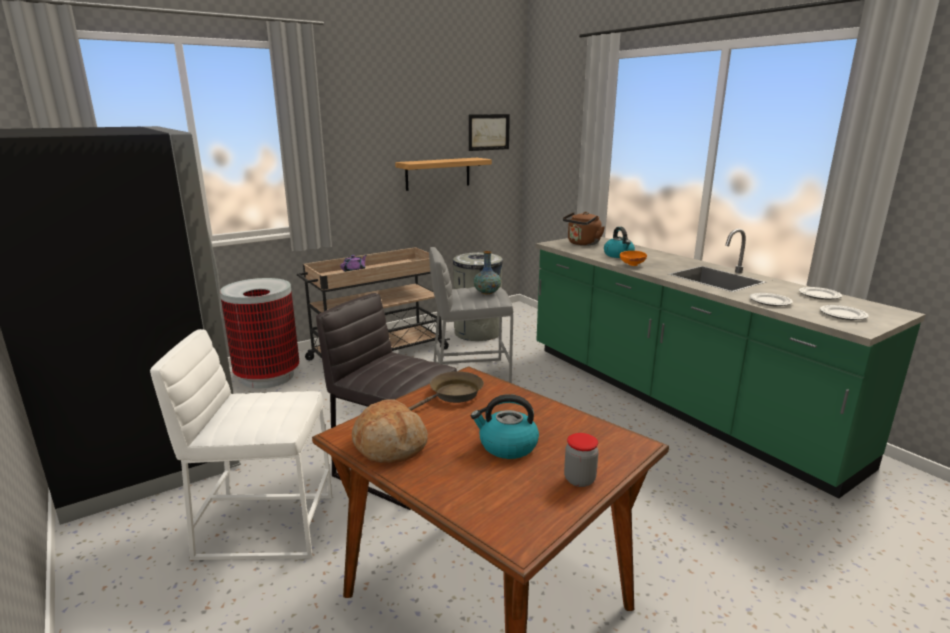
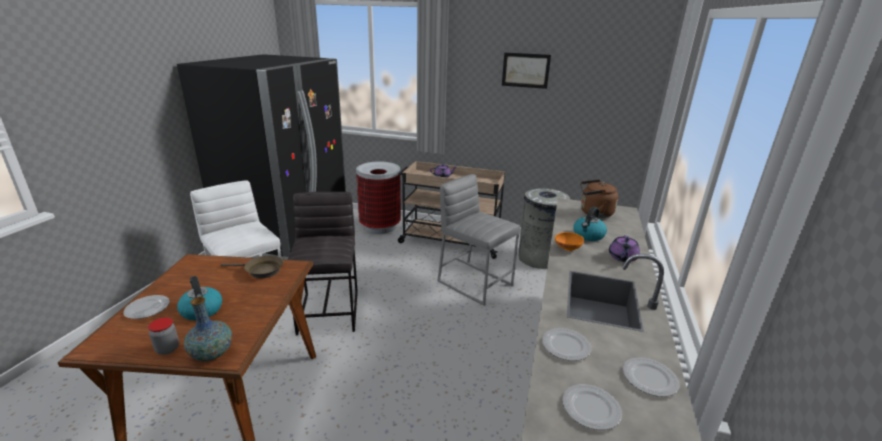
camera: 50 degrees right, 5 degrees up
bread [352,399,428,463] -> none
shelf [395,158,492,191] -> none
picture [469,114,510,151] -> picture moved to [502,53,551,89]
vase [473,251,501,294] -> vase moved to [184,297,232,361]
none -> plate [123,295,170,319]
none -> purple teapot [609,235,640,262]

